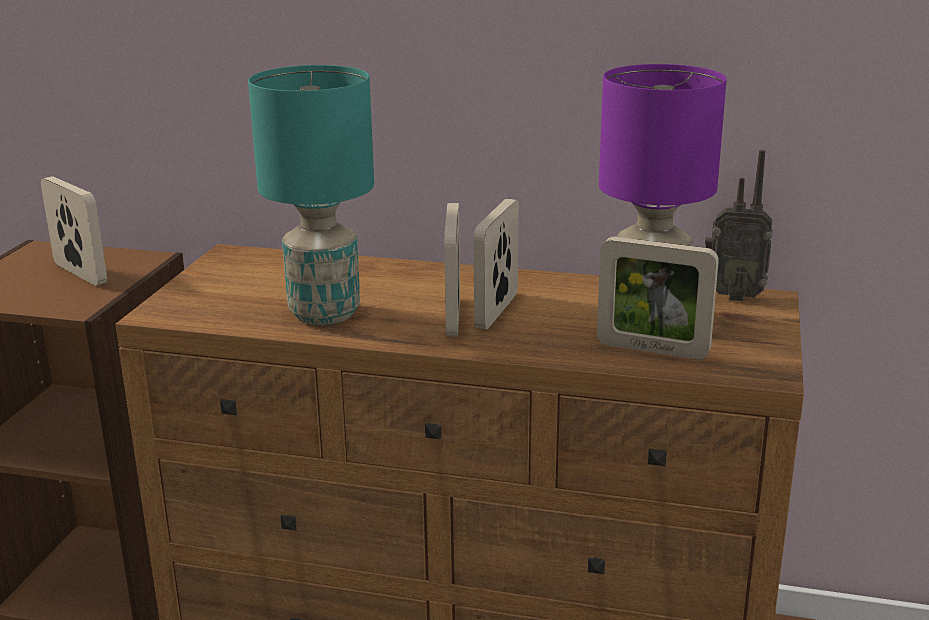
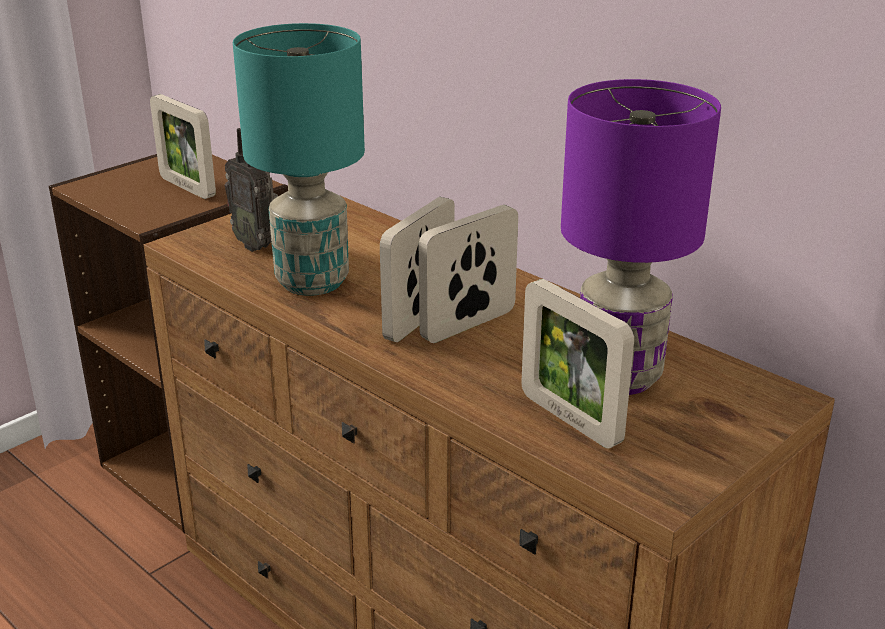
camera: 30 degrees right, 5 degrees up
picture frame [41,176,107,286] -> picture frame turned 150 degrees clockwise [150,94,216,199]
radio [705,150,773,301] -> radio moved to [225,128,278,252]

